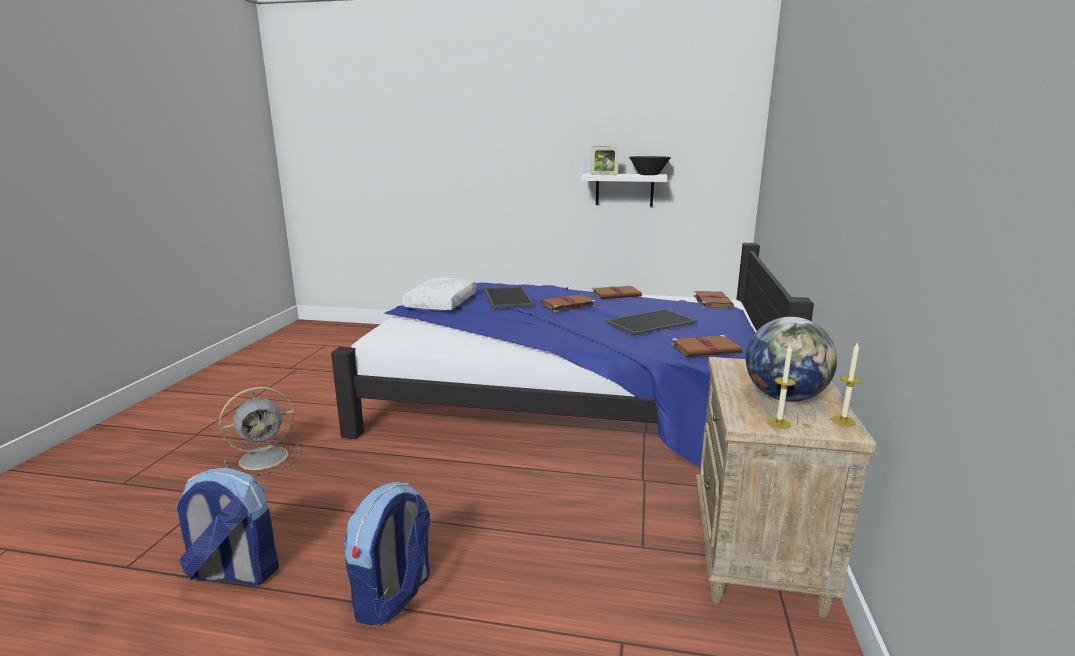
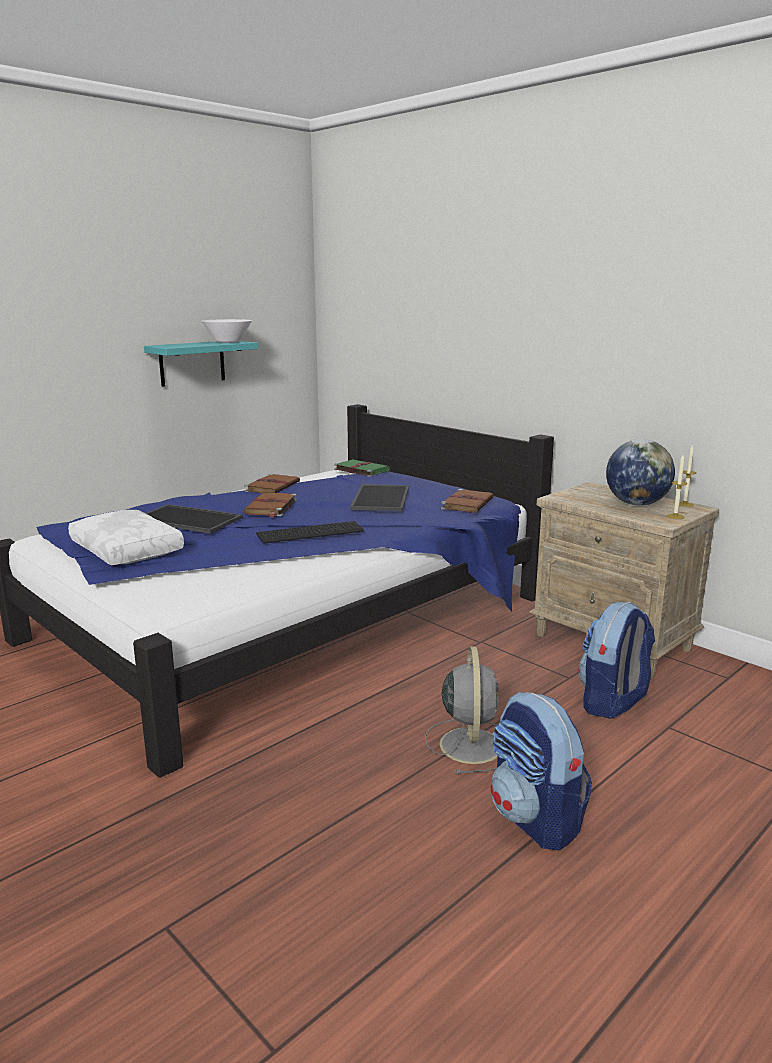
camera: 55 degrees left, 0 degrees up
backpack [176,467,279,586] -> backpack moved to [579,602,655,719]
grey fan [219,387,301,475] -> grey fan moved to [425,646,499,774]
white shelf [581,173,667,206] -> turquoise shelf [144,341,258,387]
picture frame [591,146,619,175] -> none
black bowl [629,156,671,175] -> white bowl [202,319,252,343]
brown book [694,291,734,308] -> green book [334,459,390,477]
none -> keyboard [256,521,364,544]

